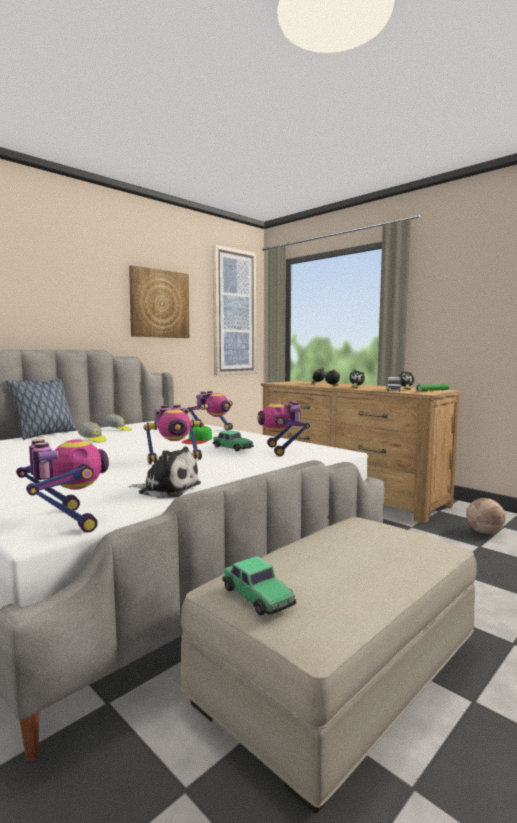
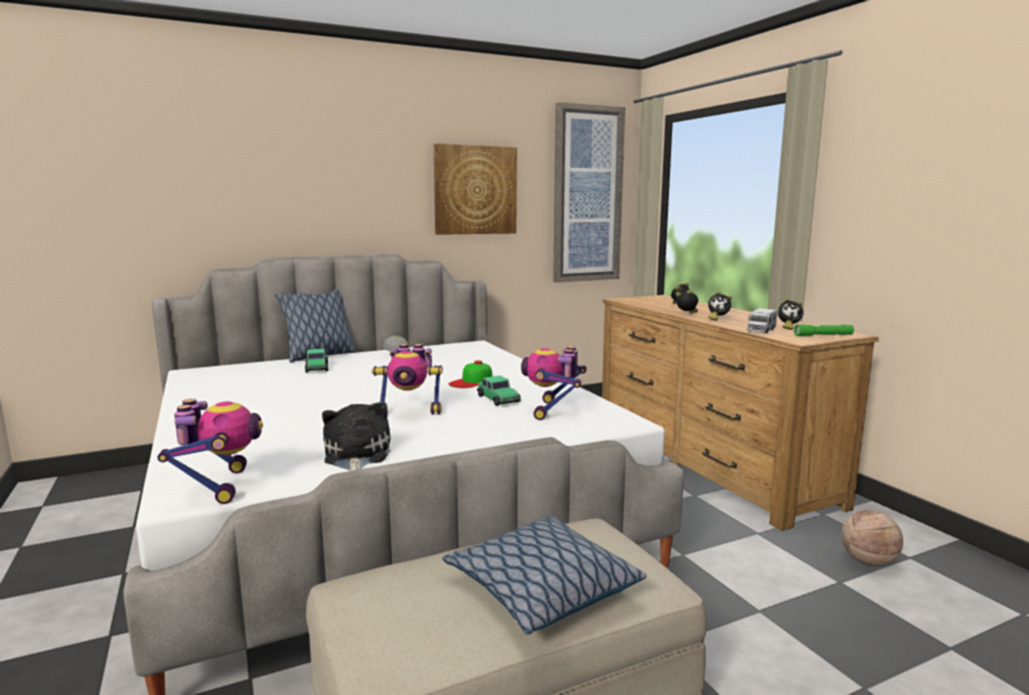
camera: 20 degrees right, 5 degrees up
cap [78,422,107,442] -> none
plush toy [129,447,201,498] -> plush toy turned 135 degrees counterclockwise [322,402,390,471]
toy robot [187,391,233,430] -> none
toy car [223,556,296,616] -> toy car moved to [305,349,328,373]
none -> pillow [442,516,646,635]

